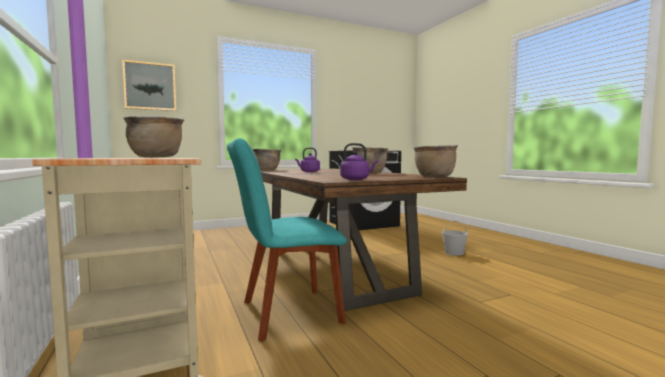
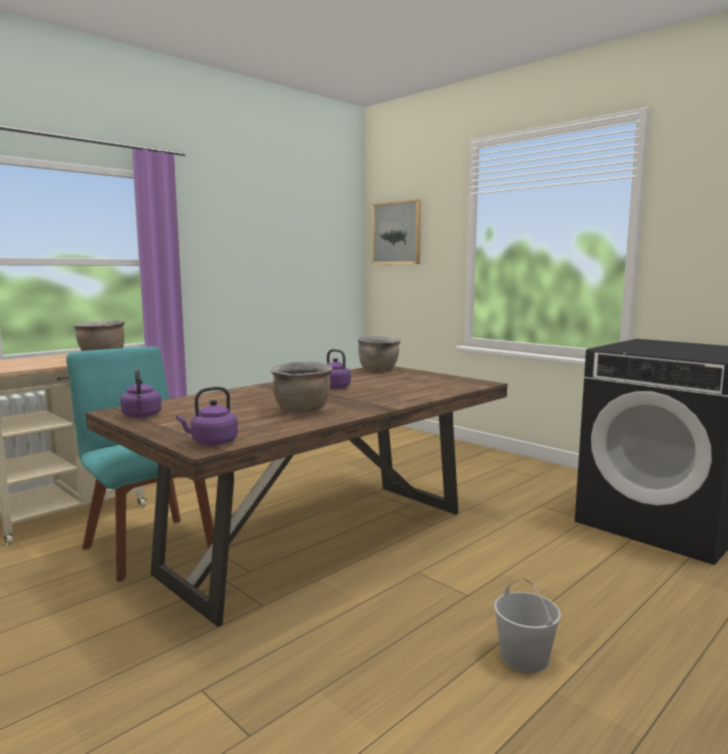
camera: 70 degrees right, 5 degrees up
brown cooking pot [413,145,458,177] -> purple kettle [176,387,238,446]

